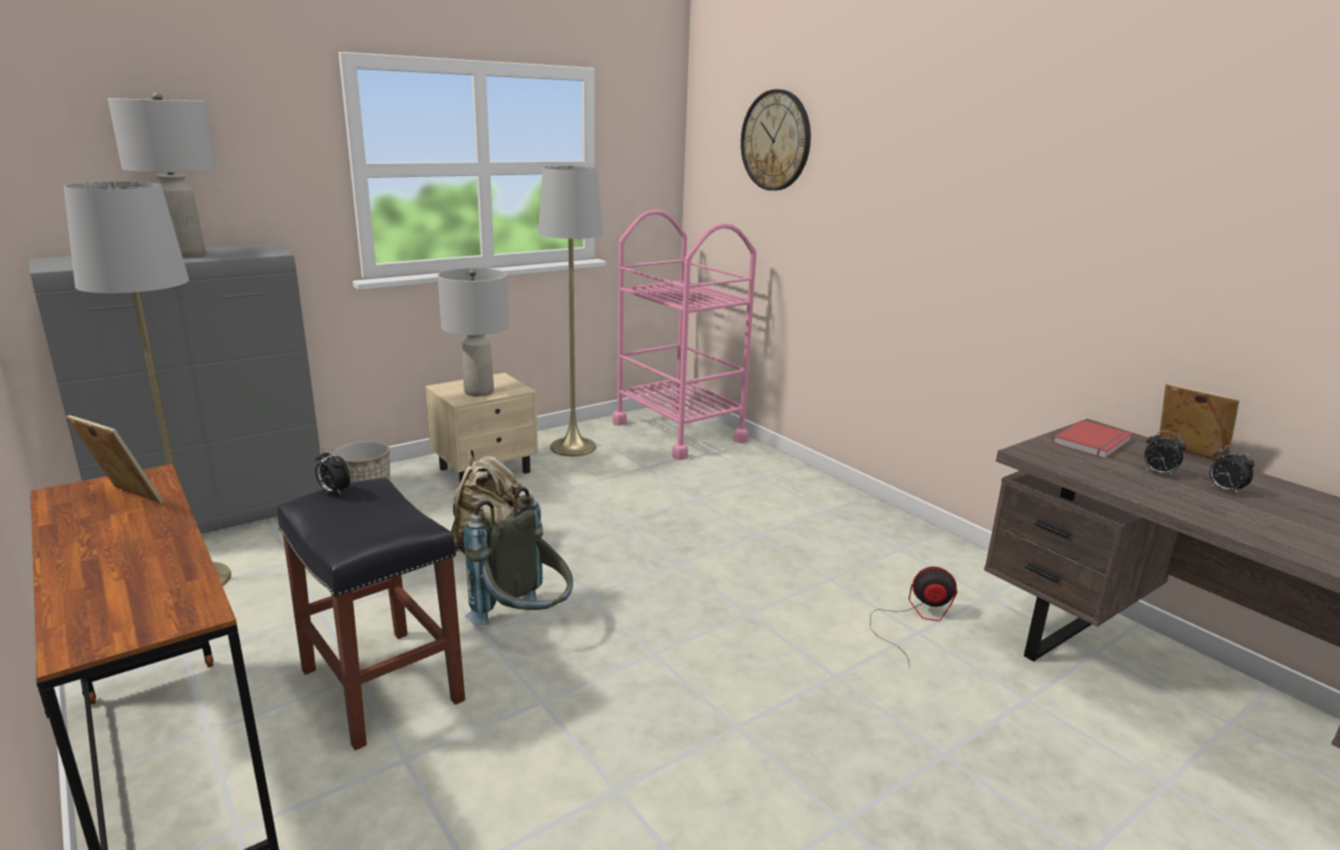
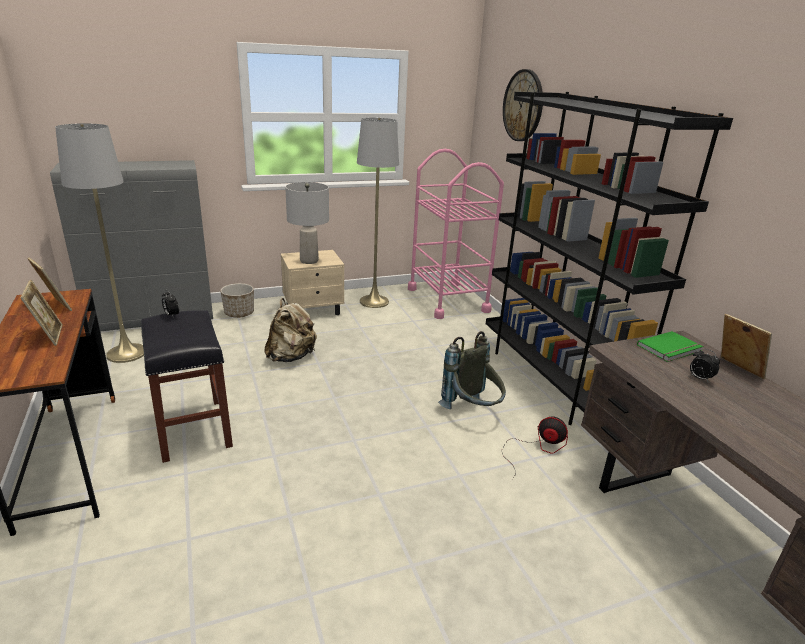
camera: 15 degrees right, 5 degrees up
grey table lamp [108,92,216,258] -> none
grey backpack [464,487,573,625] -> grey backpack moved to [438,331,506,409]
red book [1053,420,1133,458] -> green book [637,331,703,362]
alarm clock [1210,445,1255,495] -> none
none -> picture frame [21,280,63,346]
none -> black bookcase [486,92,733,425]

